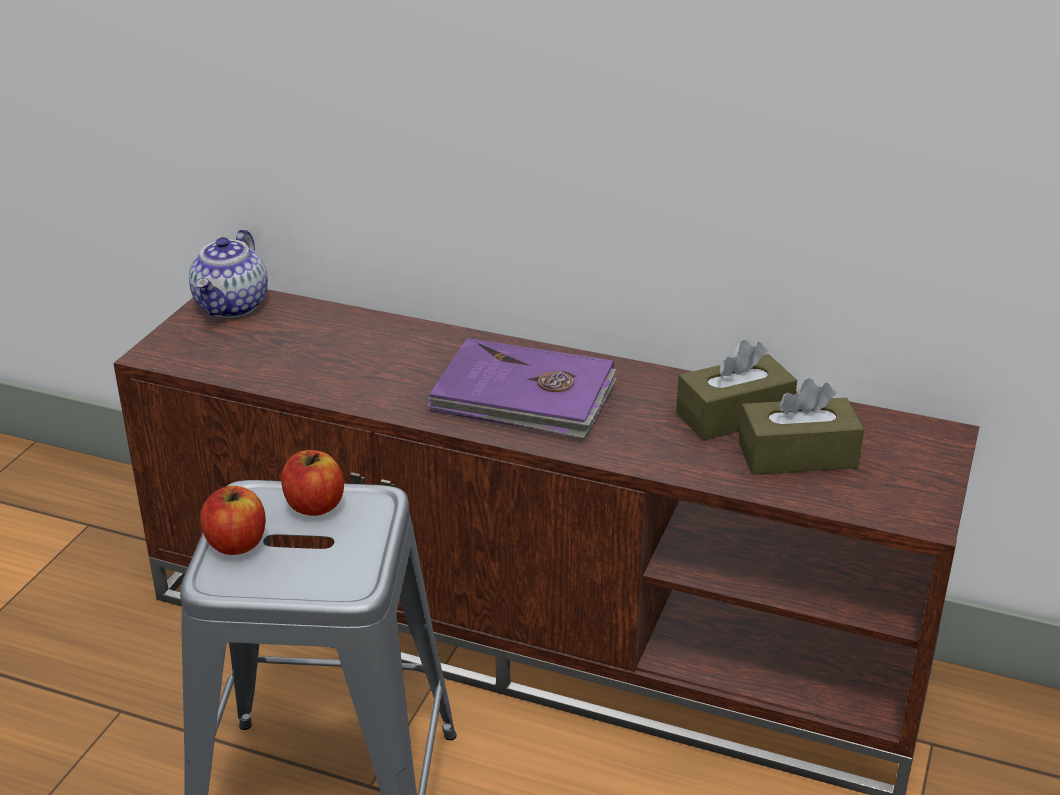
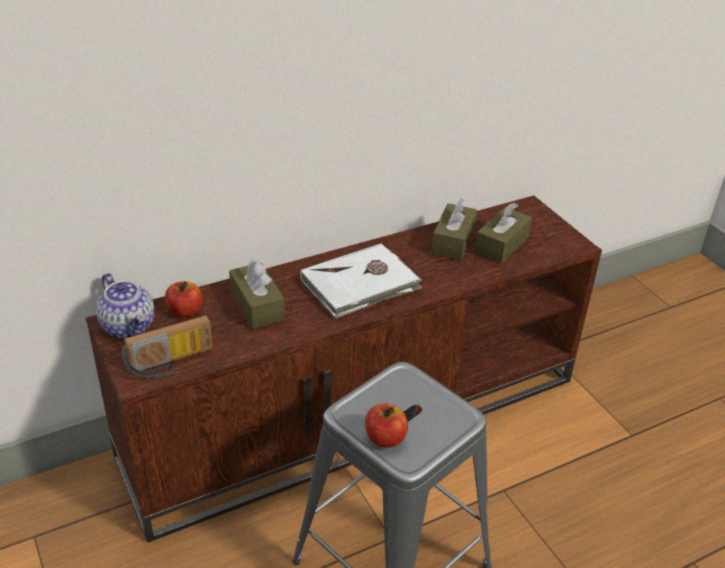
camera: 50 degrees left, 5 degrees up
apple [281,450,344,516] -> apple moved to [165,281,203,317]
purple book [427,338,617,438] -> white book [300,243,423,318]
none -> radio [121,315,213,379]
none -> brown tissue box [229,258,285,329]

